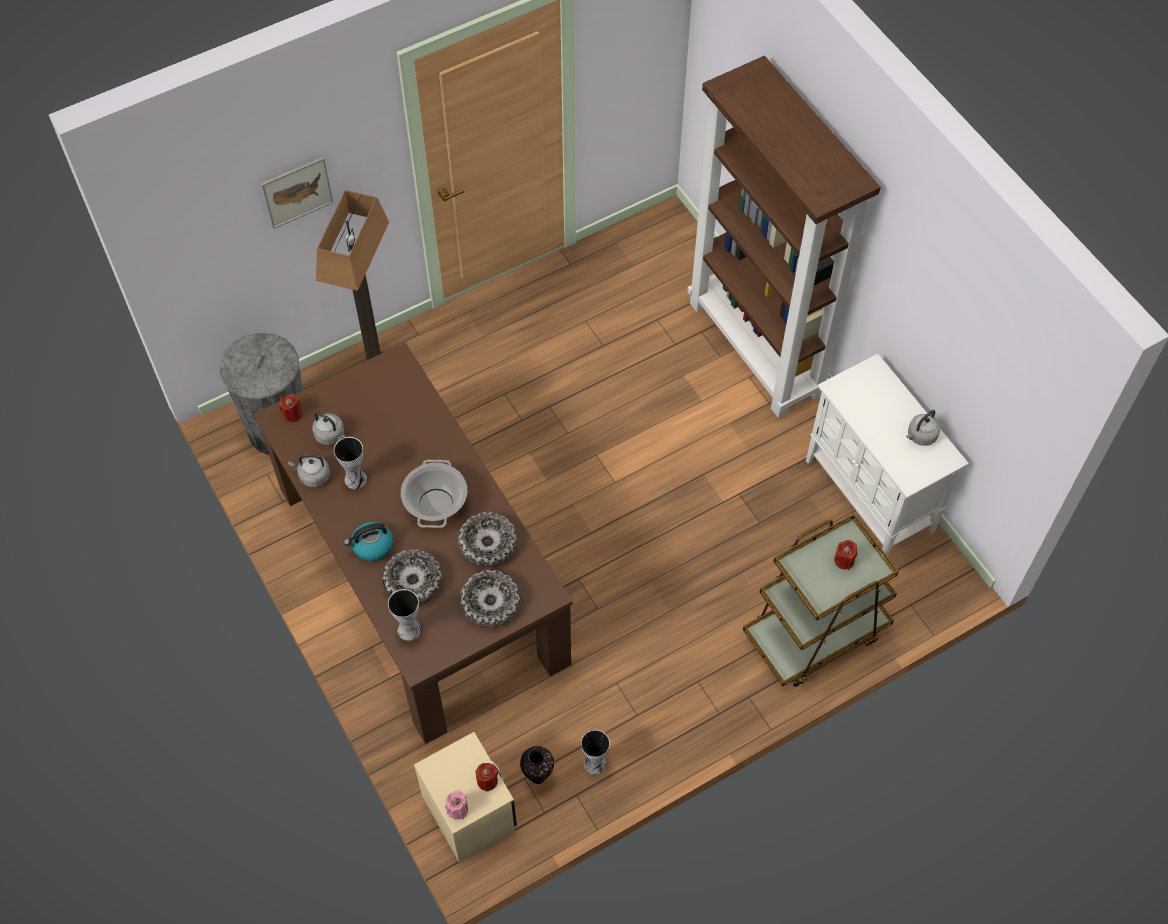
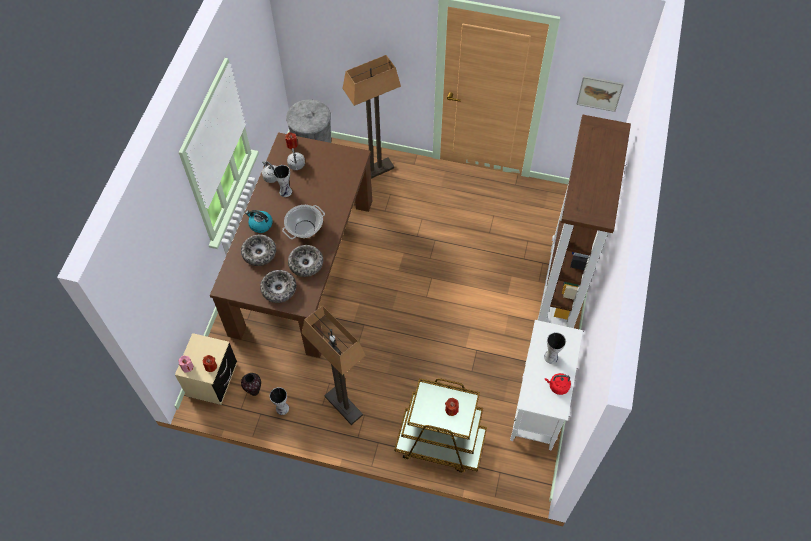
camera: 45 degrees right, 0 degrees up
picture [261,157,333,229] -> picture moved to [576,76,624,112]
vase [388,589,421,641] -> vase moved to [544,332,566,364]
grey kettle [906,410,940,446] -> red kettle [545,373,571,395]
none -> floor lamp [302,305,366,425]

